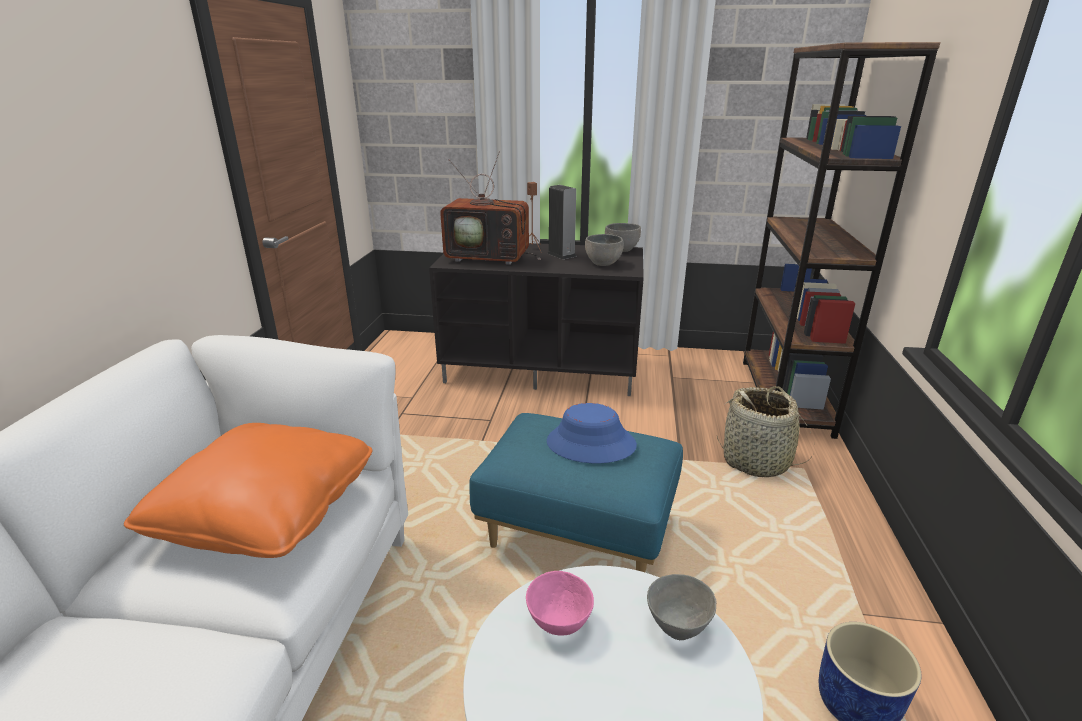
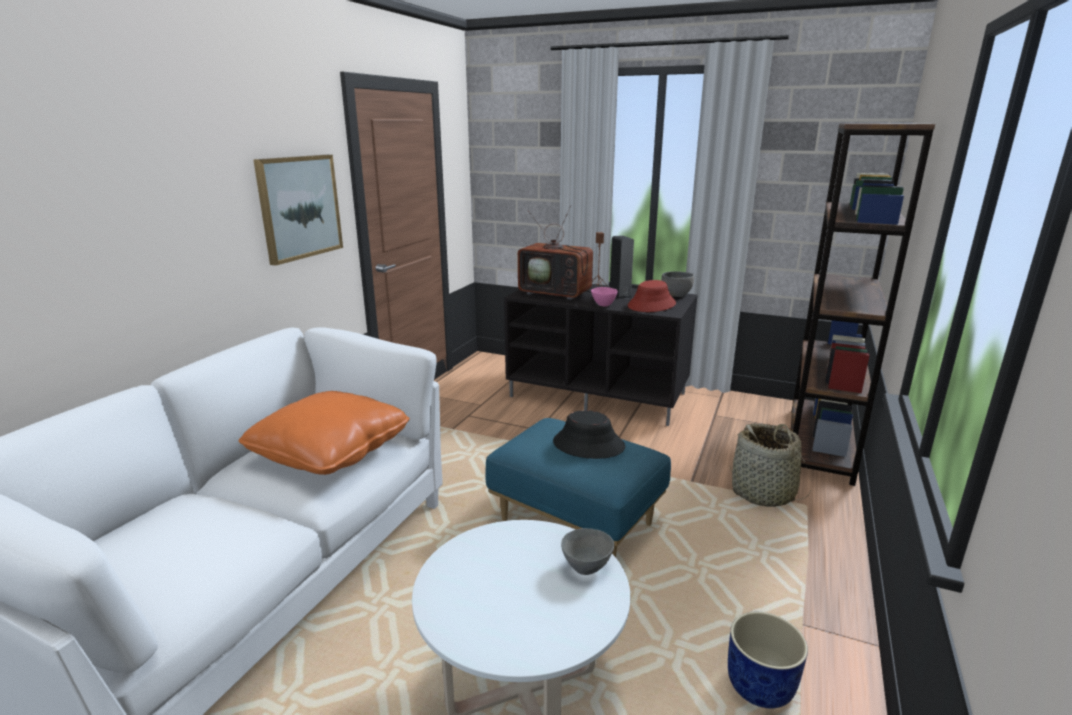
camera: 15 degrees right, 5 degrees down
pink bowl [526,571,594,636] -> pink bowl moved to [591,287,618,306]
blue hat [547,403,637,463] -> black hat [553,410,625,459]
grey bowl [585,234,624,266] -> red hat [628,280,676,312]
none -> picture [253,155,343,265]

